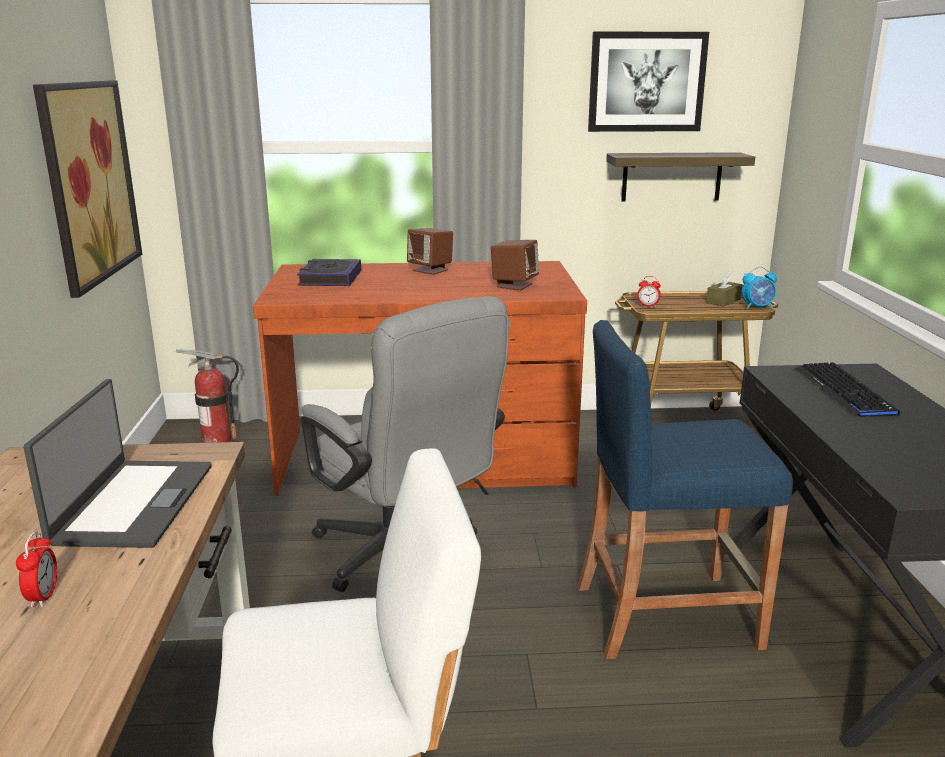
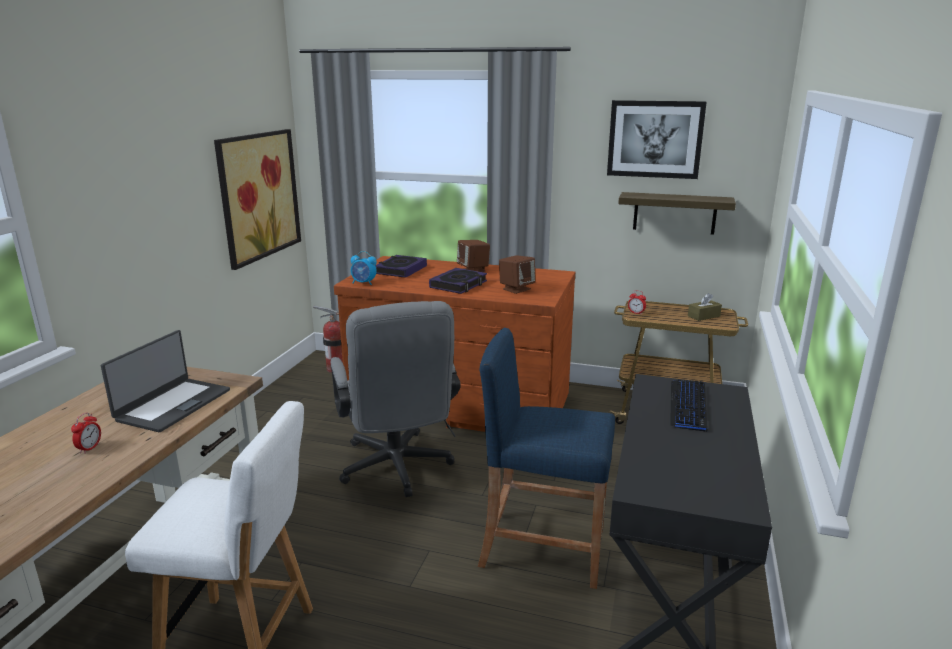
camera: 20 degrees right, 0 degrees up
alarm clock [742,267,777,309] -> alarm clock moved to [351,251,377,285]
none -> book [429,268,487,294]

